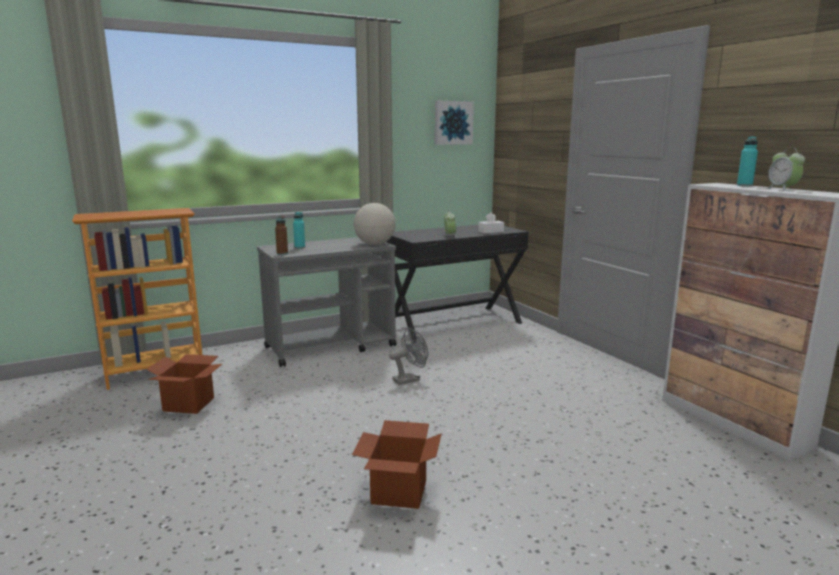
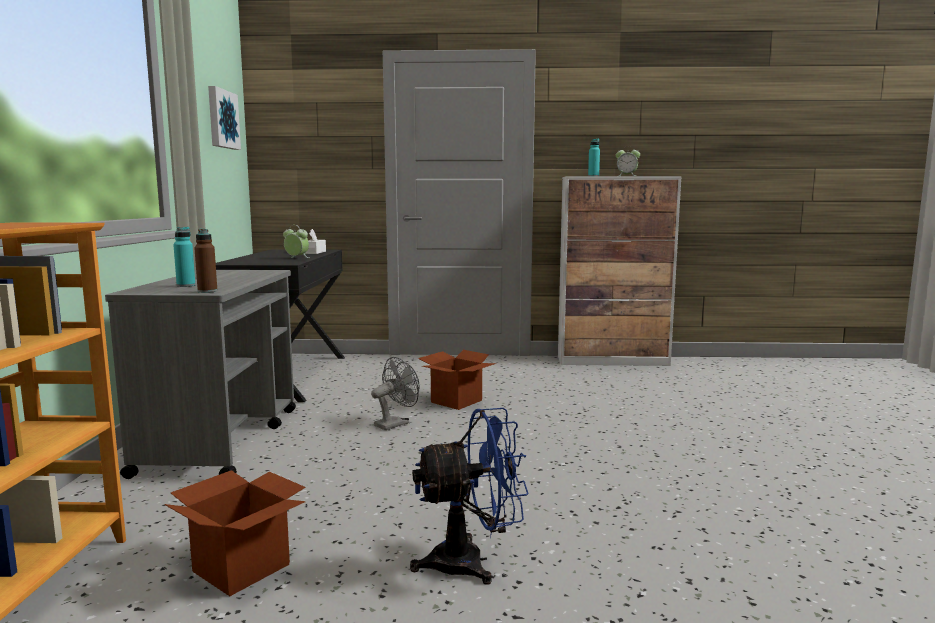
camera: 60 degrees left, 5 degrees down
cardboard box [352,420,442,509] -> cardboard box moved to [418,350,496,410]
globe [354,203,396,245] -> none
grey fan [389,328,428,385] -> grey fan turned 45 degrees clockwise [371,357,420,430]
none -> blue fan [410,408,529,585]

